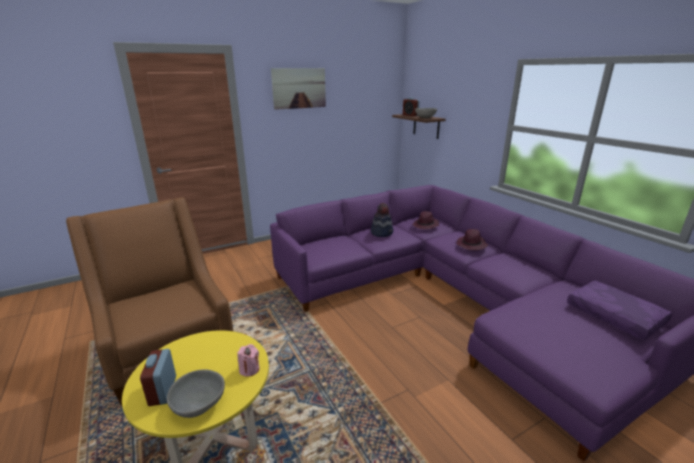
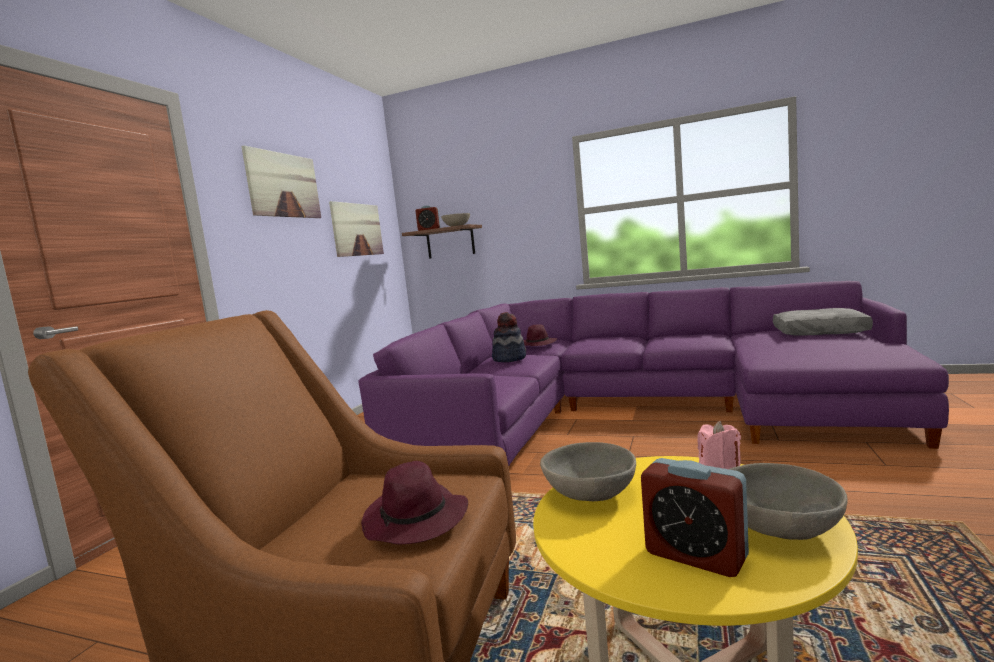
camera: 40 degrees left, 15 degrees down
purple hat [457,229,488,250] -> purple hat moved to [361,461,468,544]
purple pillow [567,281,672,340] -> grey pillow [773,308,873,336]
none -> picture [329,201,384,257]
none -> grey bowl [540,442,636,501]

